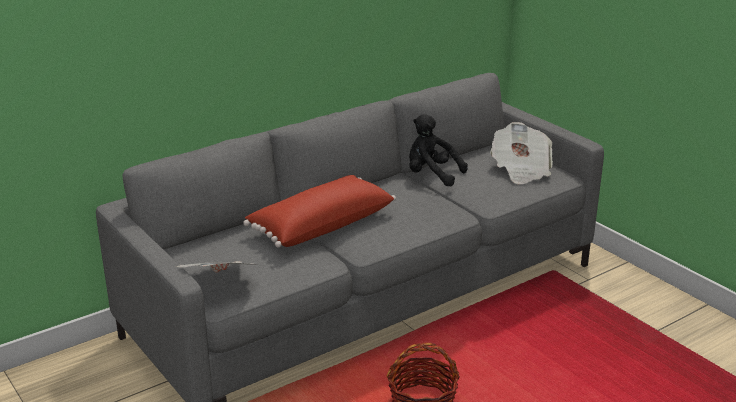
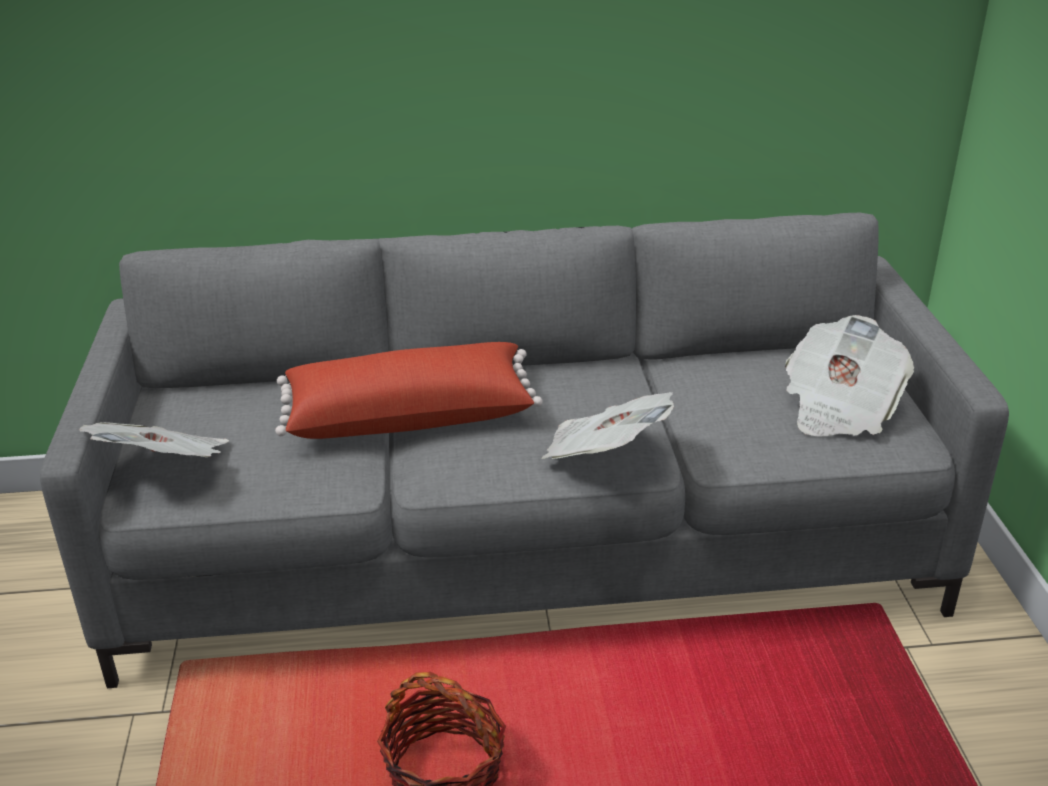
camera: 30 degrees right, 5 degrees up
black plush toy [409,114,468,186] -> none
none -> newspaper [541,392,674,459]

